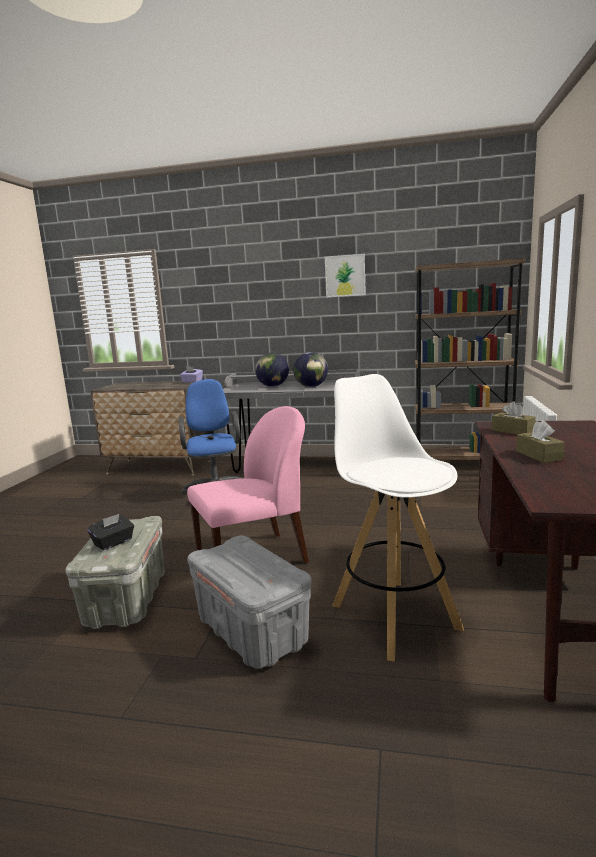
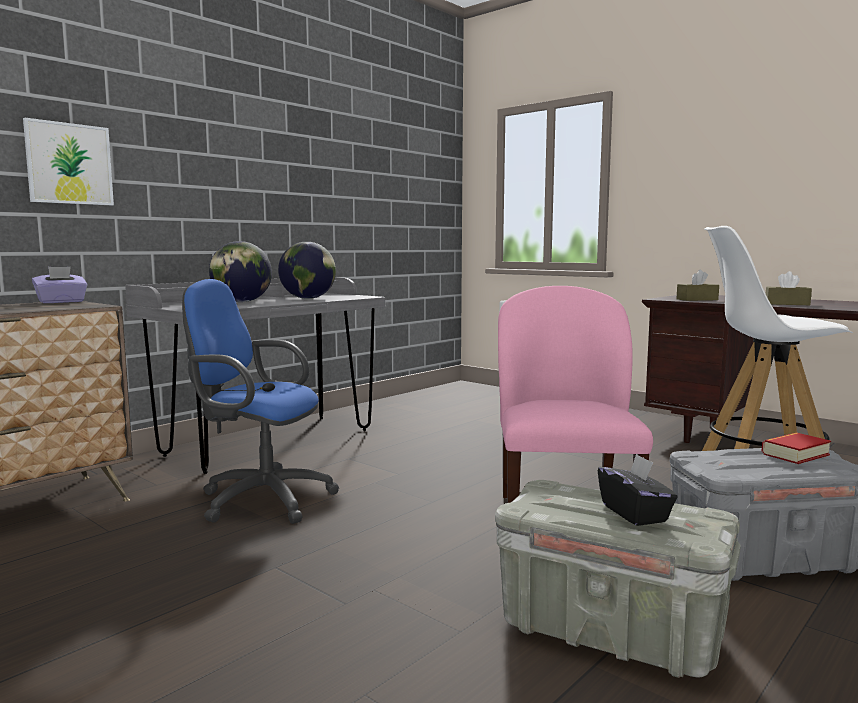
camera: 60 degrees left, 5 degrees down
picture [325,254,366,297] -> picture moved to [23,118,114,205]
brown bookcase [415,258,525,460] -> none
none -> book [762,432,831,464]

